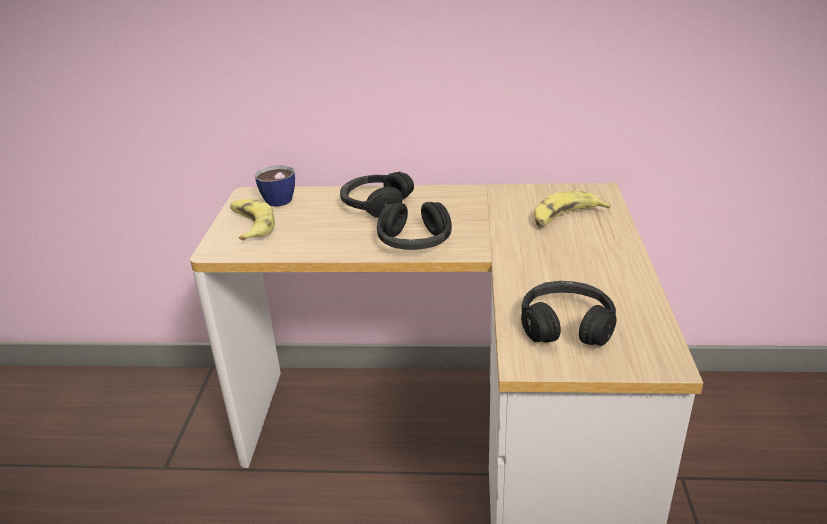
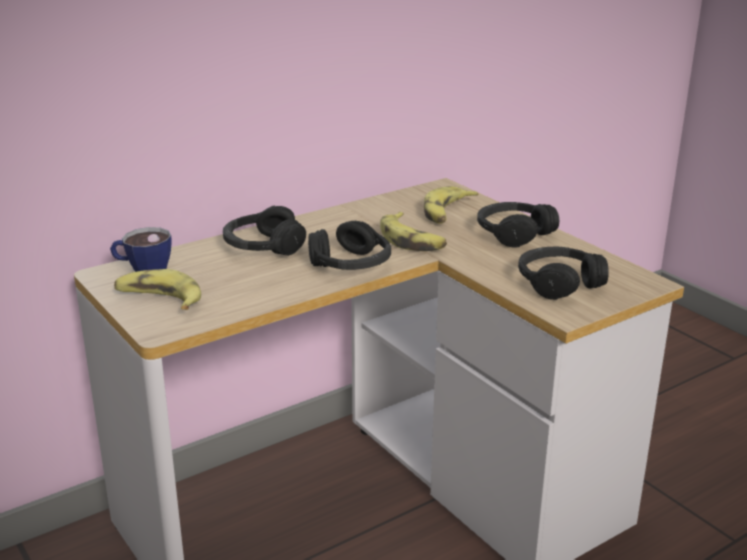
camera: 40 degrees left, 5 degrees down
none -> banana [380,212,447,251]
none -> black headphones [477,202,559,248]

